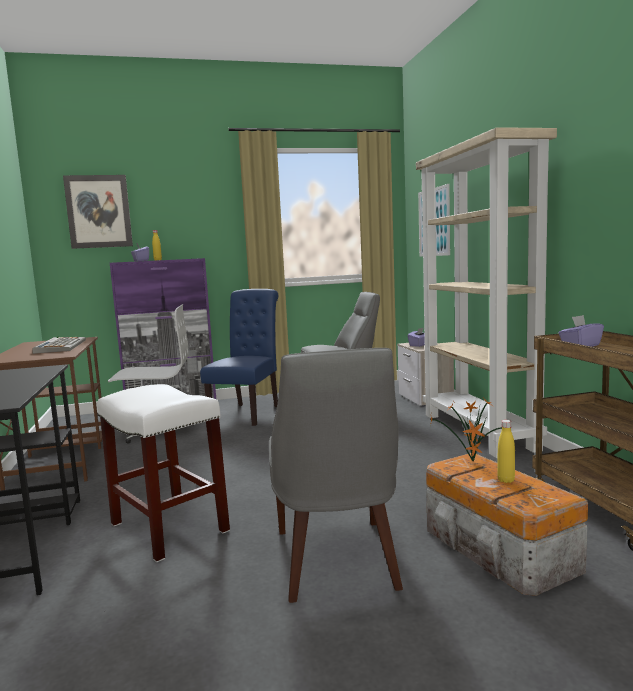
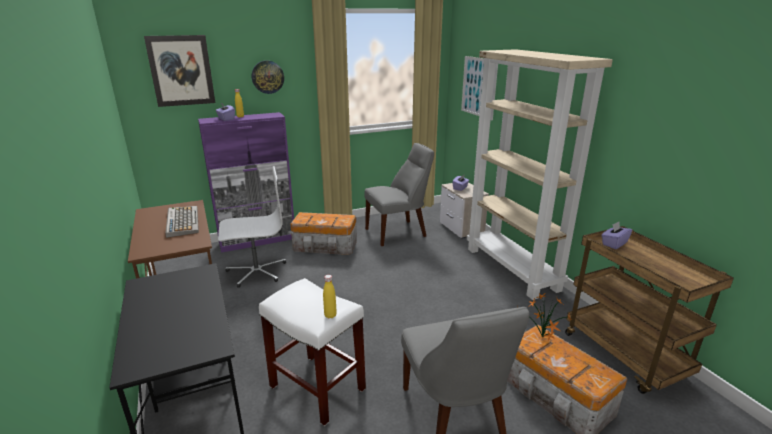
camera: 10 degrees left, 15 degrees up
blue chair [200,289,278,426] -> storage box [290,212,357,255]
yellow bottle [497,420,515,483] -> yellow bottle moved to [323,275,337,319]
none -> wall clock [252,61,284,94]

